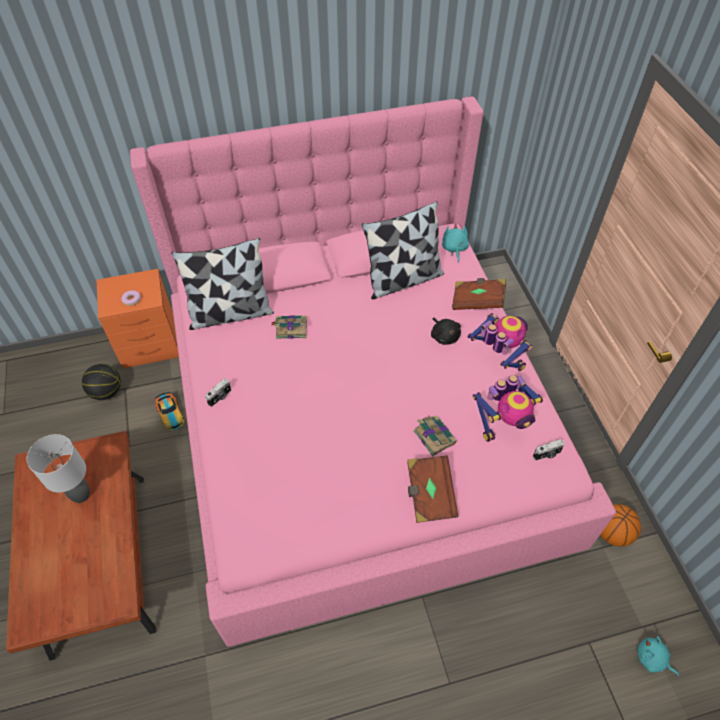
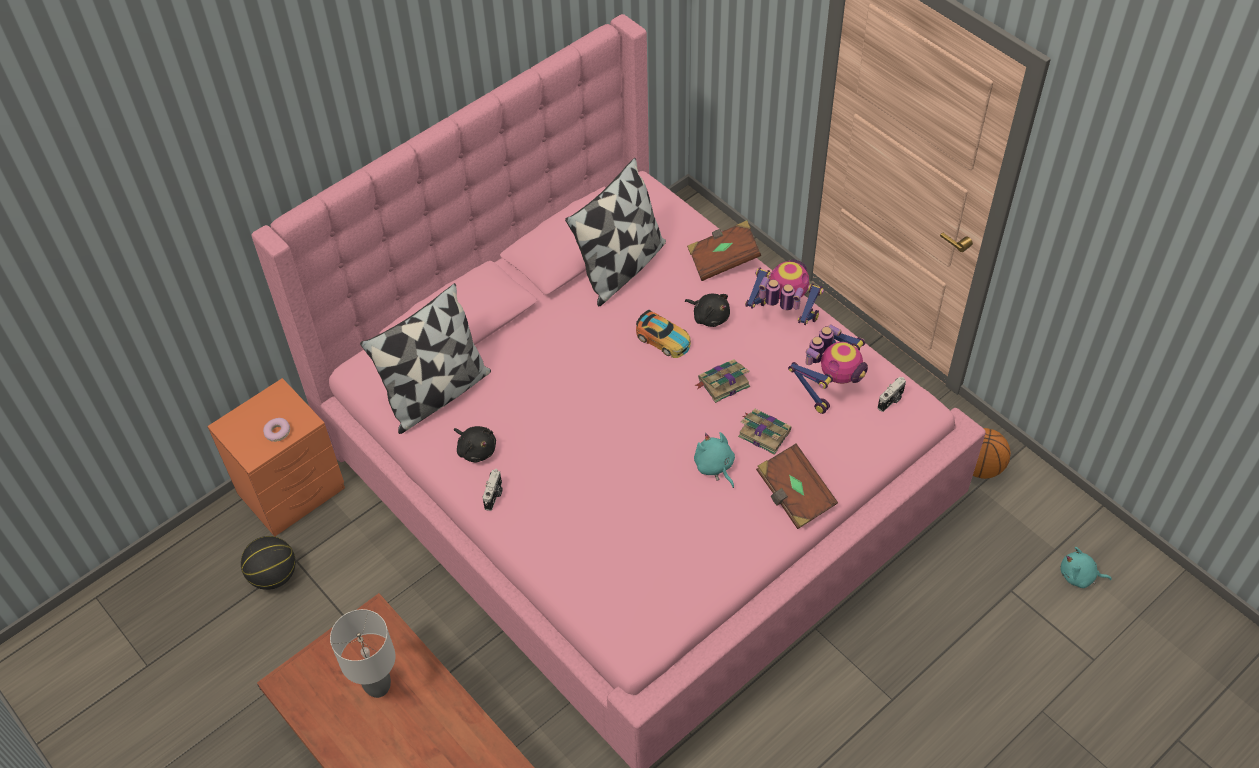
camera: 25 degrees left, 0 degrees up
toy car [155,392,184,430] -> toy car moved to [636,310,691,358]
book [271,315,307,339] -> book moved to [694,359,750,403]
turquoise plush toy [442,224,469,263] -> turquoise plush toy moved to [694,432,735,488]
none -> black plush toy [454,426,496,463]

